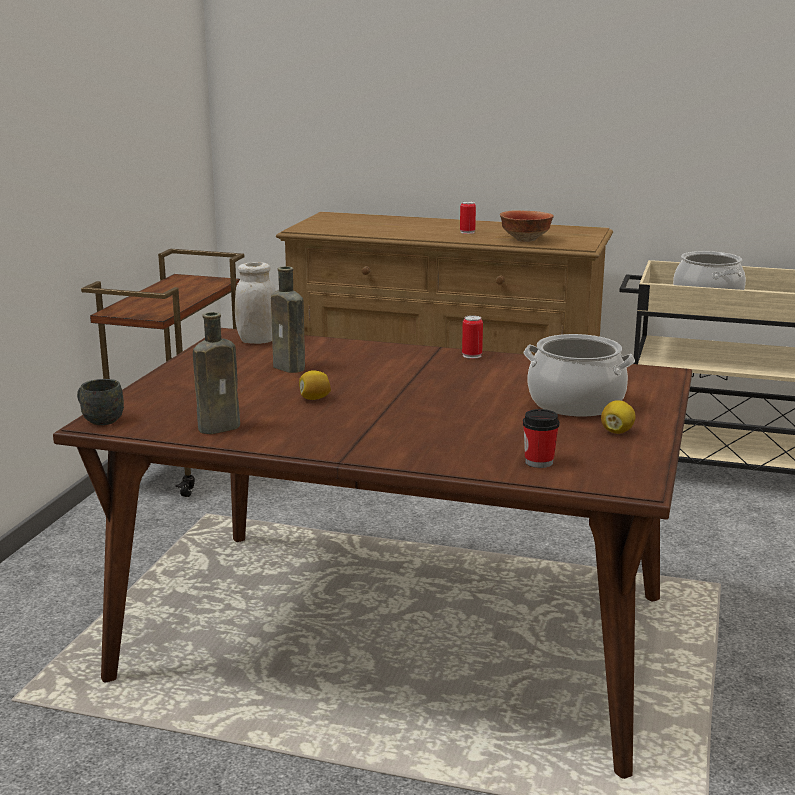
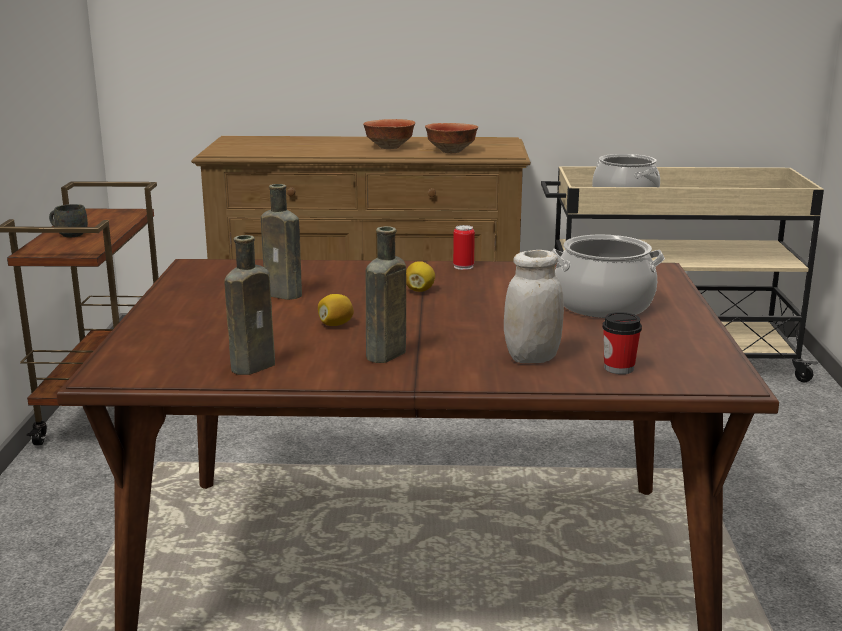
camera: 15 degrees left, 0 degrees up
grey mug [77,379,124,425] -> grey mug moved to [49,204,88,237]
white jar [235,262,276,344] -> white jar moved to [504,250,564,363]
can [460,201,476,234] -> bowl [363,119,415,149]
lemon [601,400,636,434] -> lemon moved to [406,261,435,292]
none -> brown bottle [366,226,406,363]

